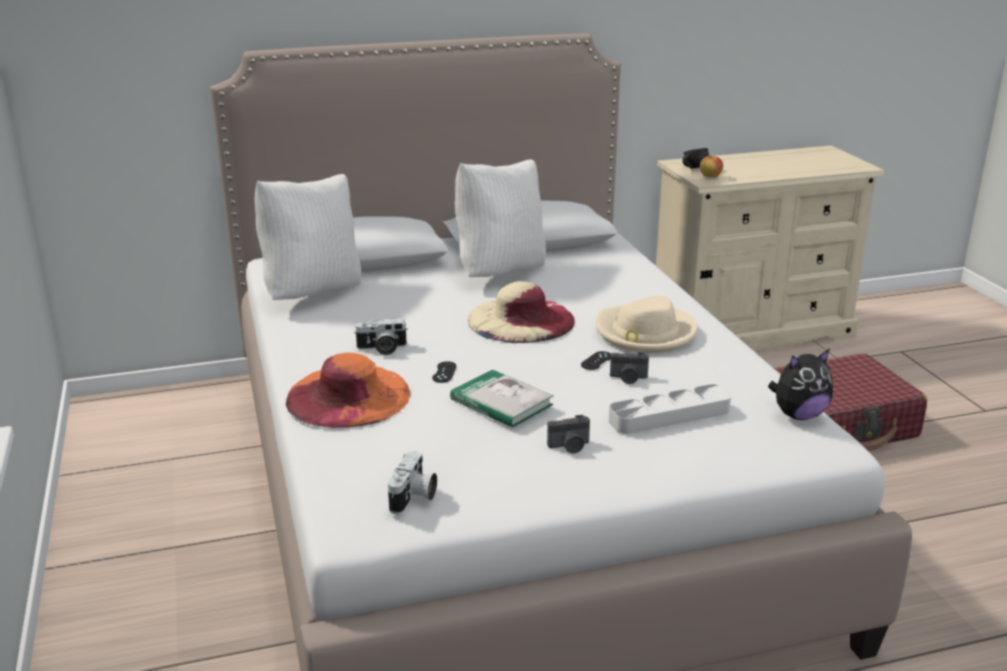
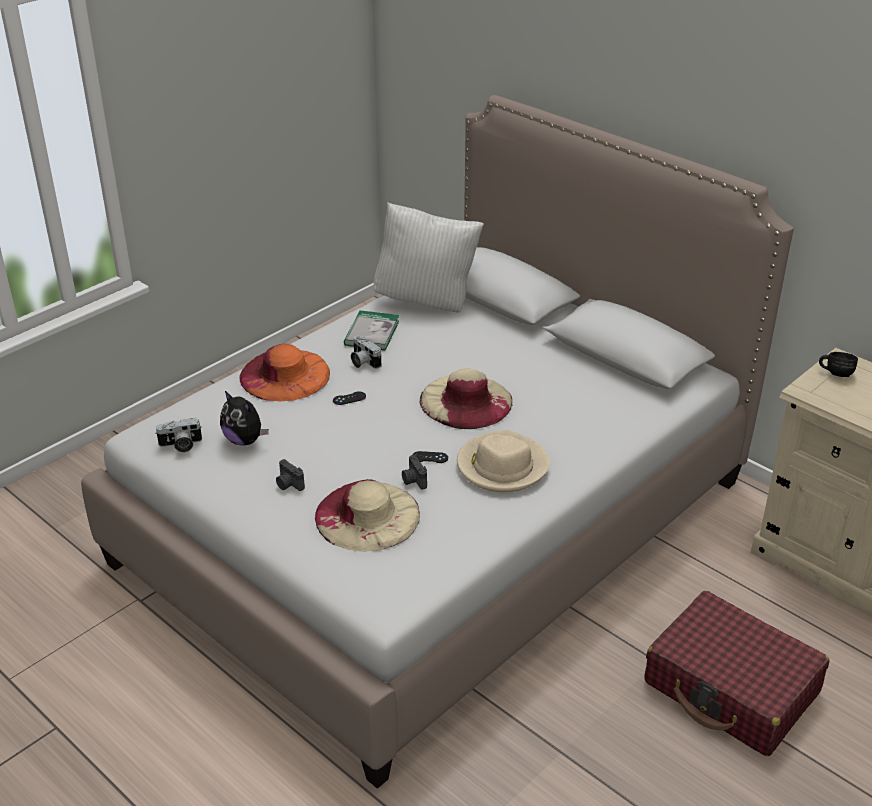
camera: 60 degrees right, 10 degrees up
book [450,370,554,428] -> book moved to [344,310,399,351]
white pillow [455,159,546,277] -> none
grey tray [609,384,731,434] -> beige hat [315,479,420,552]
apple [700,155,723,178] -> none
plush toy [768,349,833,420] -> plush toy moved to [220,391,269,446]

